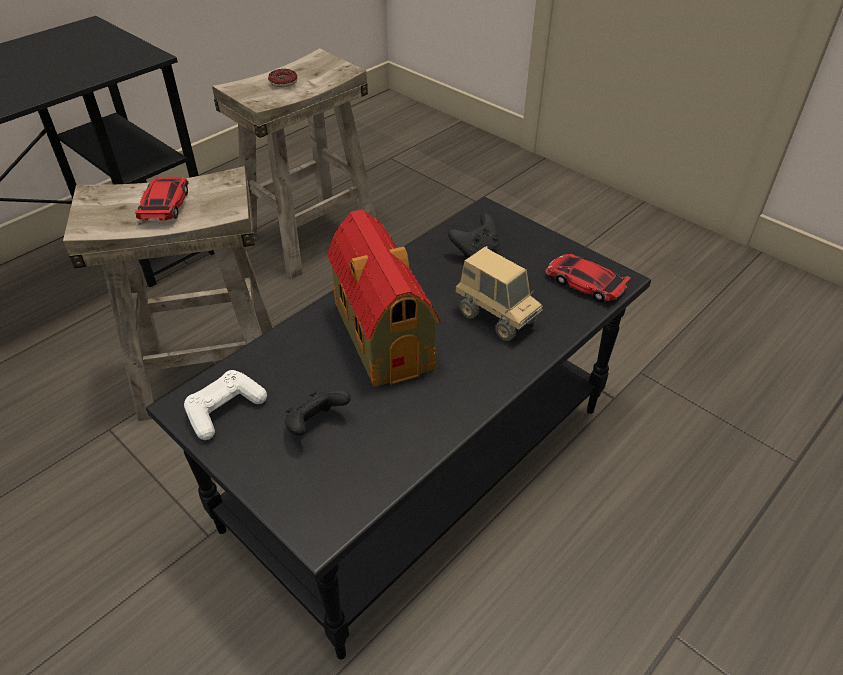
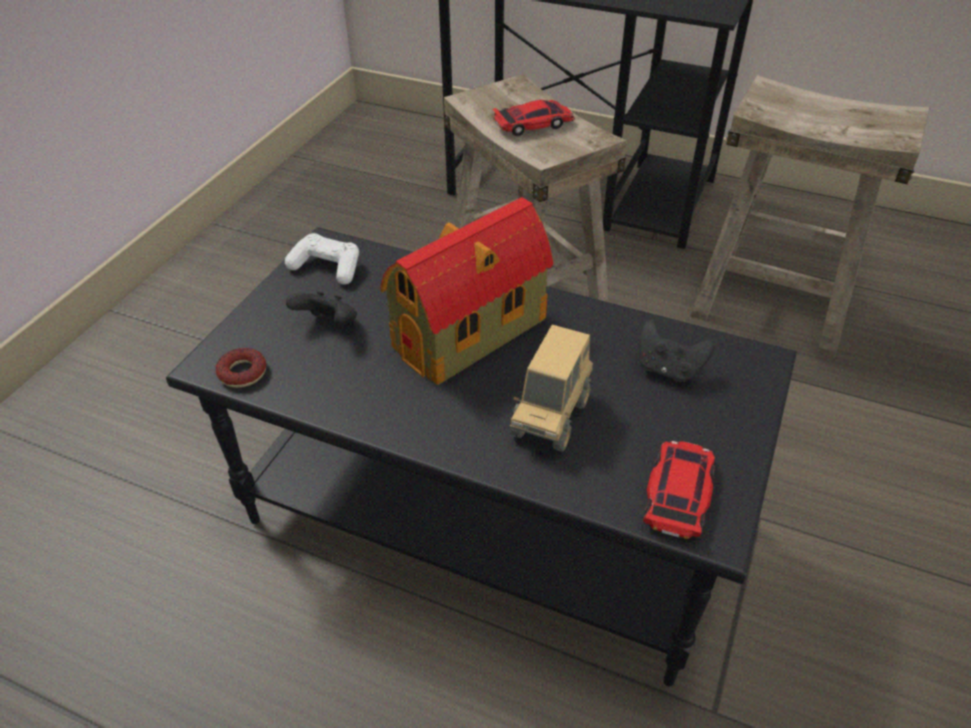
camera: 70 degrees right, 0 degrees up
donut [268,69,297,87] -> donut moved to [216,348,266,388]

